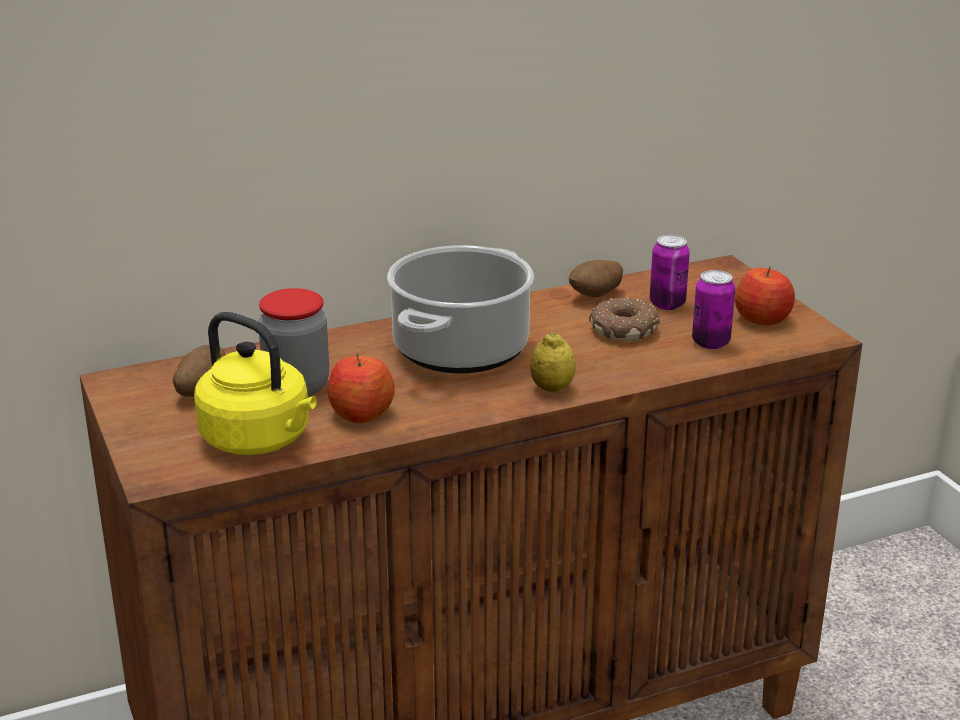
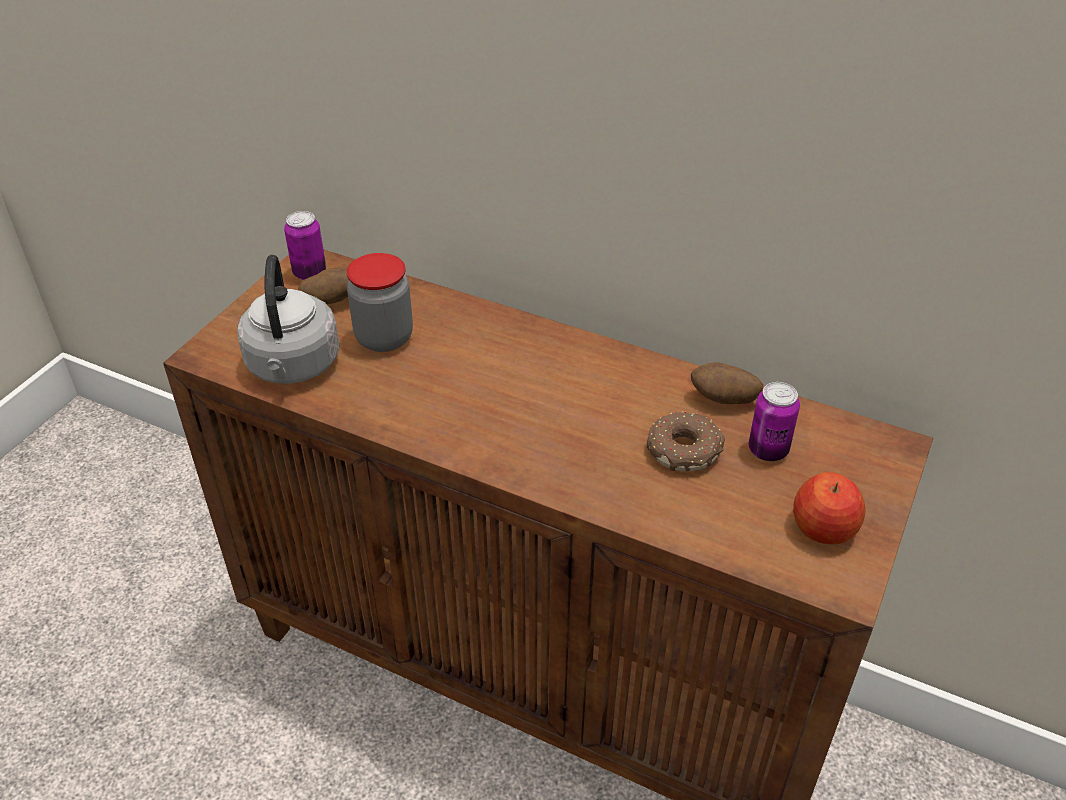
camera: 50 degrees right, 15 degrees up
yellow kettle [194,312,317,455] -> grey kettle [237,255,340,384]
apple [328,354,395,423] -> none
cooking pot [387,245,534,373] -> none
lemon [530,332,576,392] -> none
can [692,270,735,349] -> can moved to [284,211,326,280]

